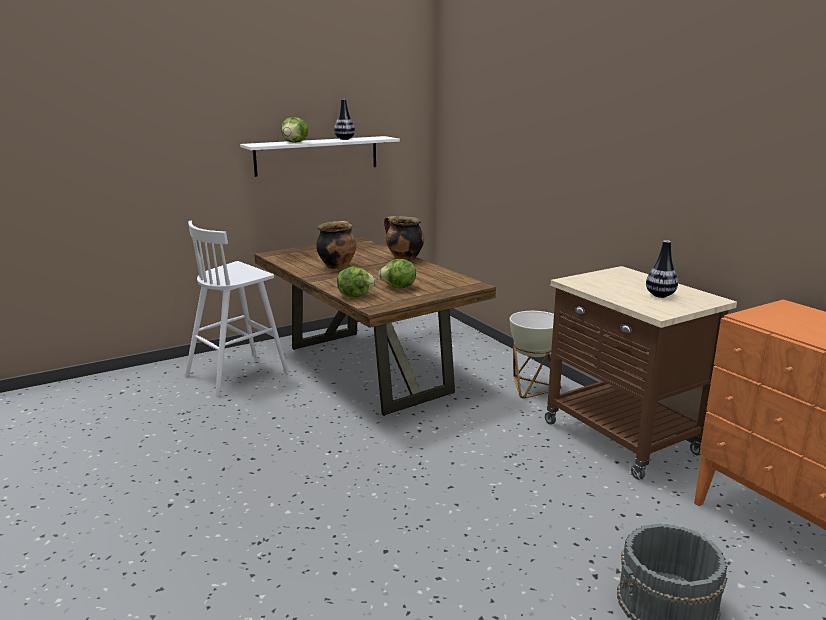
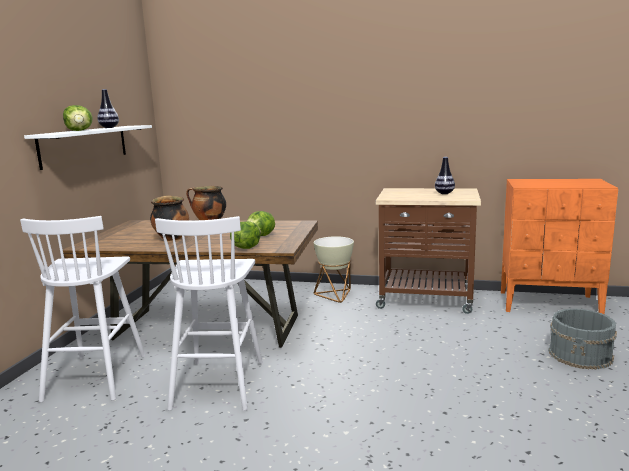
camera: 45 degrees left, 5 degrees down
none -> white stool [155,216,263,411]

